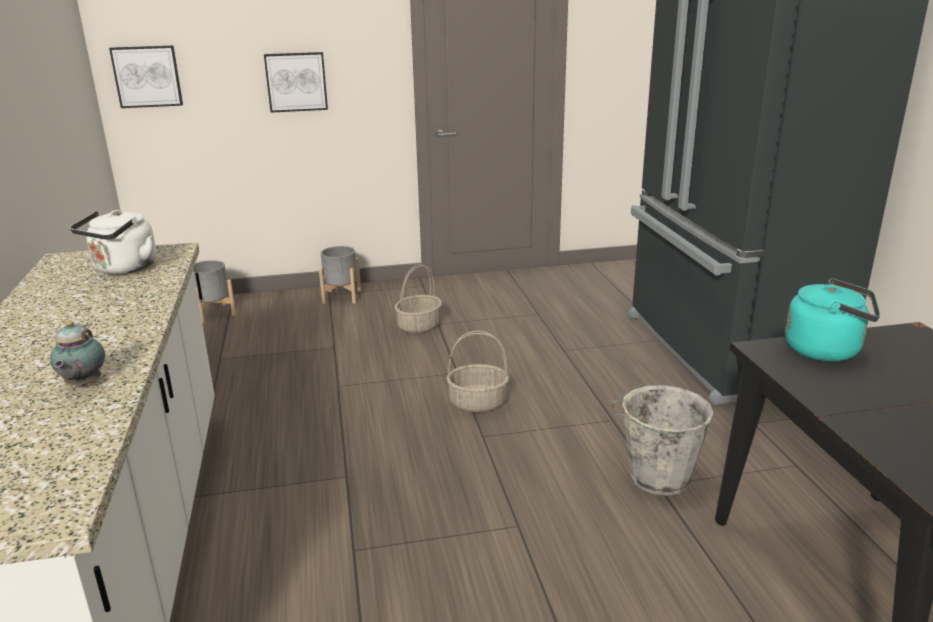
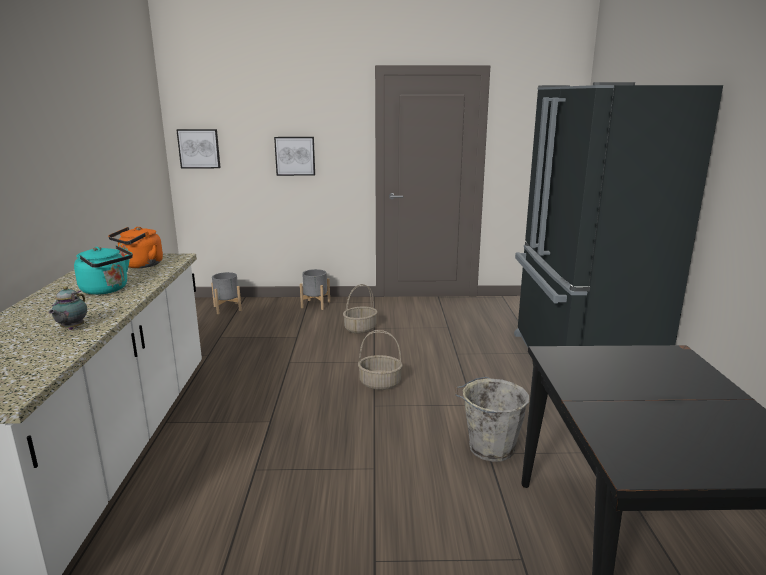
camera: 10 degrees right, 5 degrees down
white kettle [70,210,156,274] -> orange kettle [108,227,163,268]
turquoise kettle [785,278,880,362] -> turquoise kettle moved to [74,245,133,295]

